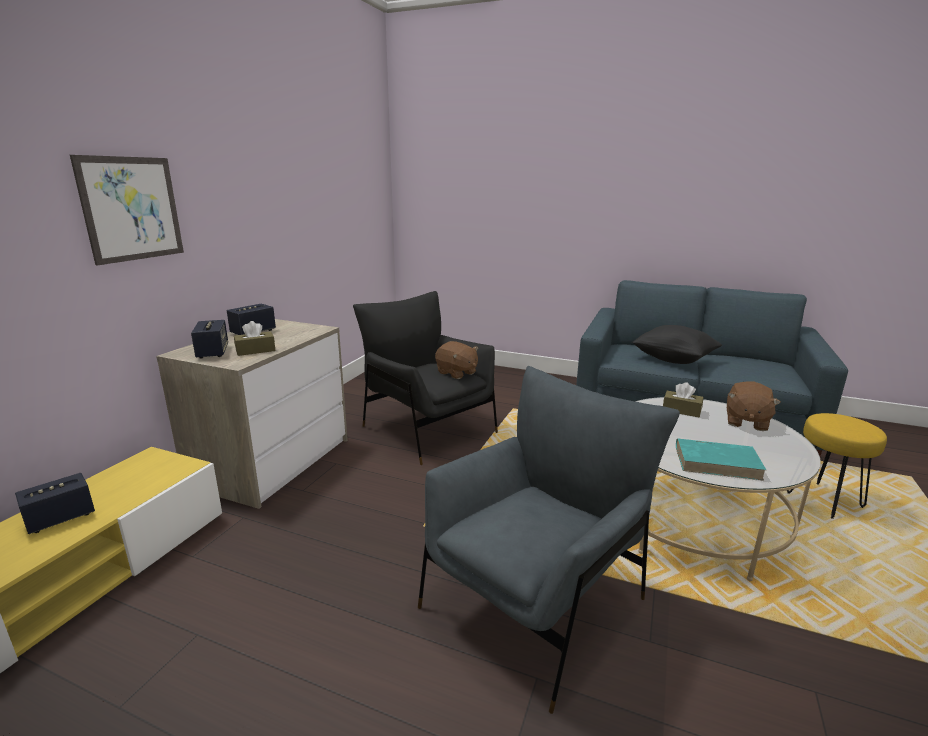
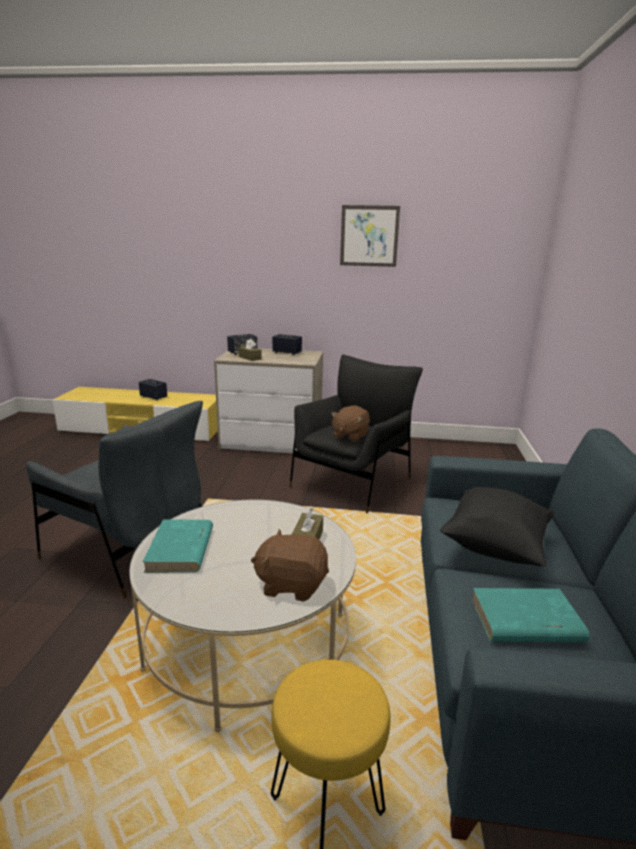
camera: 75 degrees right, 0 degrees up
picture [70,155,184,265] -> picture moved to [340,205,400,267]
none -> turquoise book [471,588,590,642]

